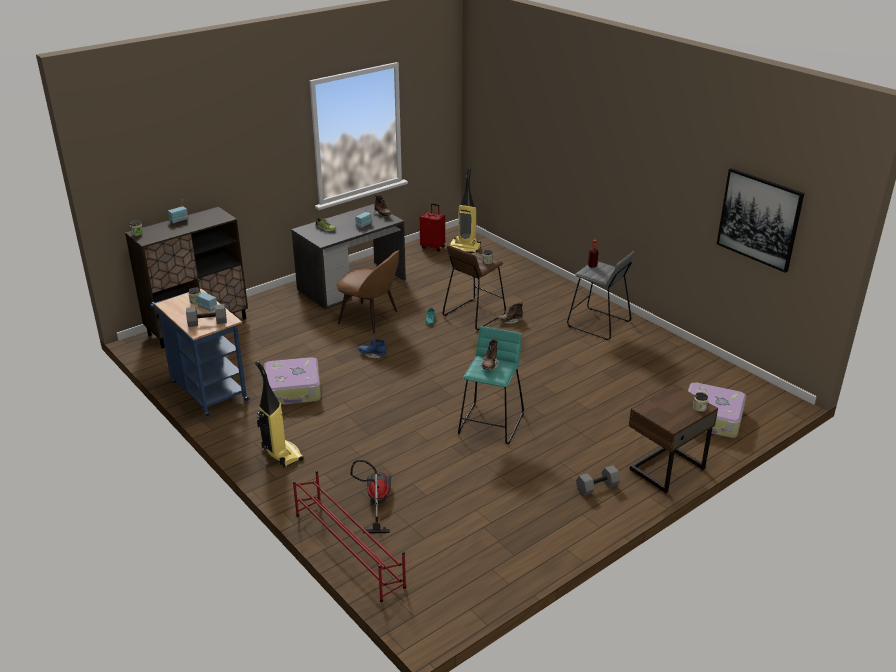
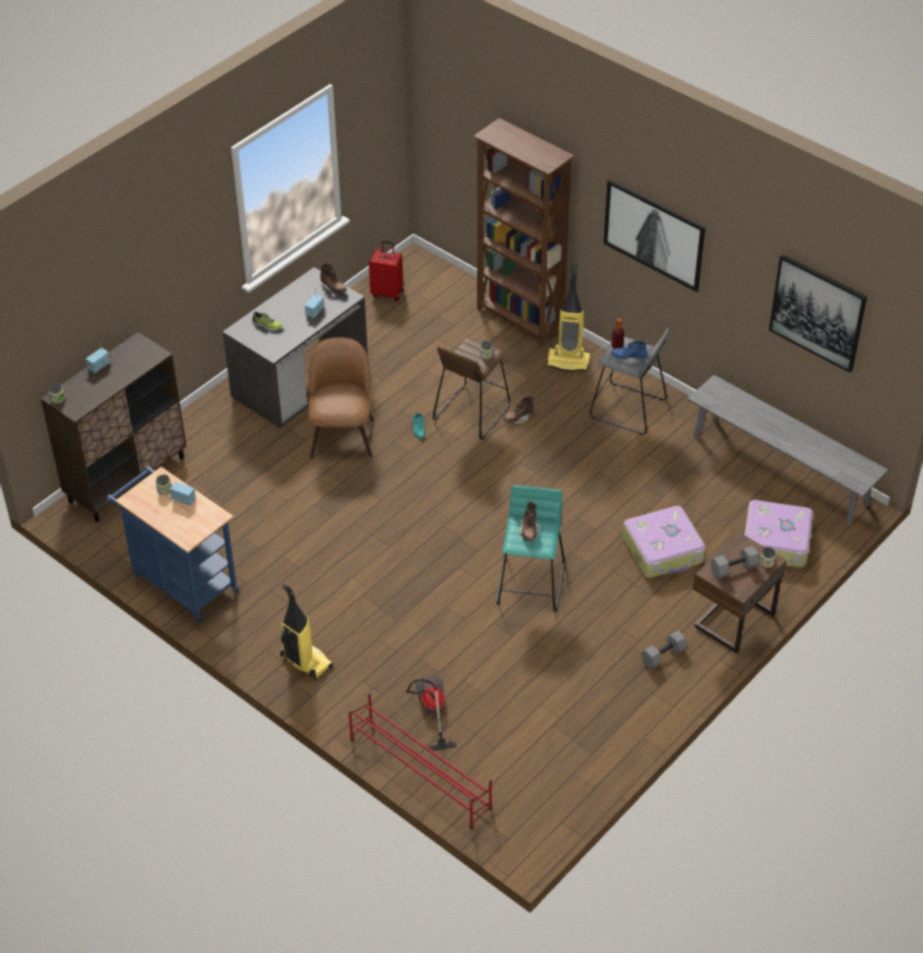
camera: 10 degrees left, 15 degrees up
grey dumbbell [186,304,227,327] -> grey dumbbell moved to [710,546,760,579]
suitcase [264,357,321,405] -> suitcase moved to [623,506,706,578]
brown chair [336,250,399,333] -> brown chair turned 105 degrees counterclockwise [308,338,374,458]
blue boot [358,339,386,359] -> blue boot moved to [611,340,648,363]
vacuum cleaner [450,168,481,253] -> vacuum cleaner moved to [546,264,590,372]
none -> brown bookcase [473,118,574,346]
none -> picture [603,180,705,292]
none -> grey bench [687,375,888,525]

